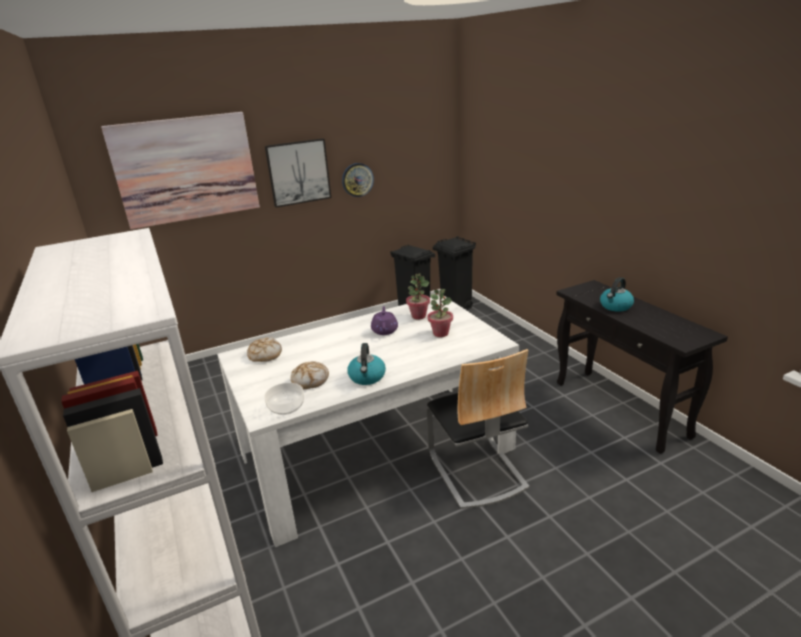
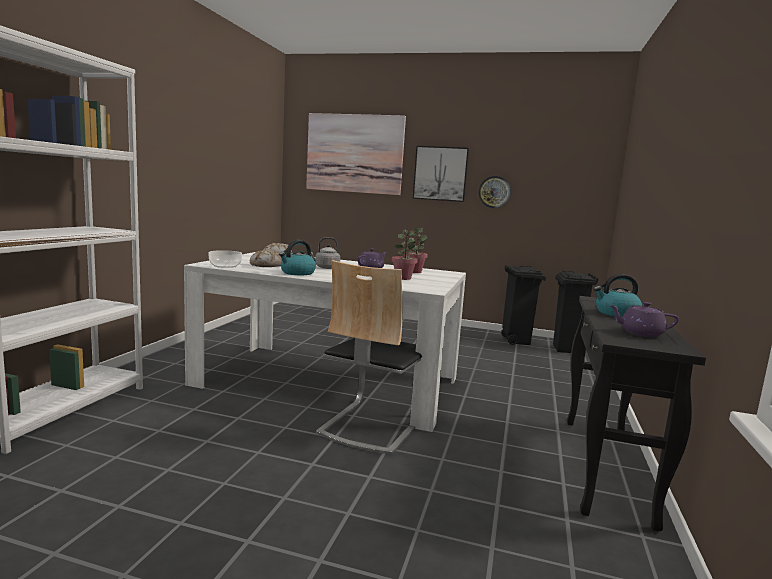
camera: 40 degrees right, 15 degrees down
none -> grey kettle [311,237,340,269]
none -> purple teapot [609,302,679,337]

